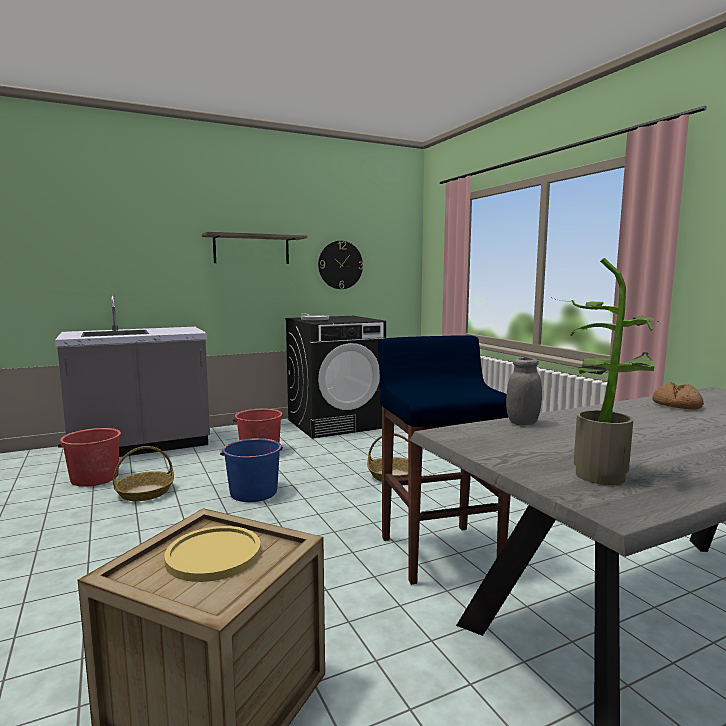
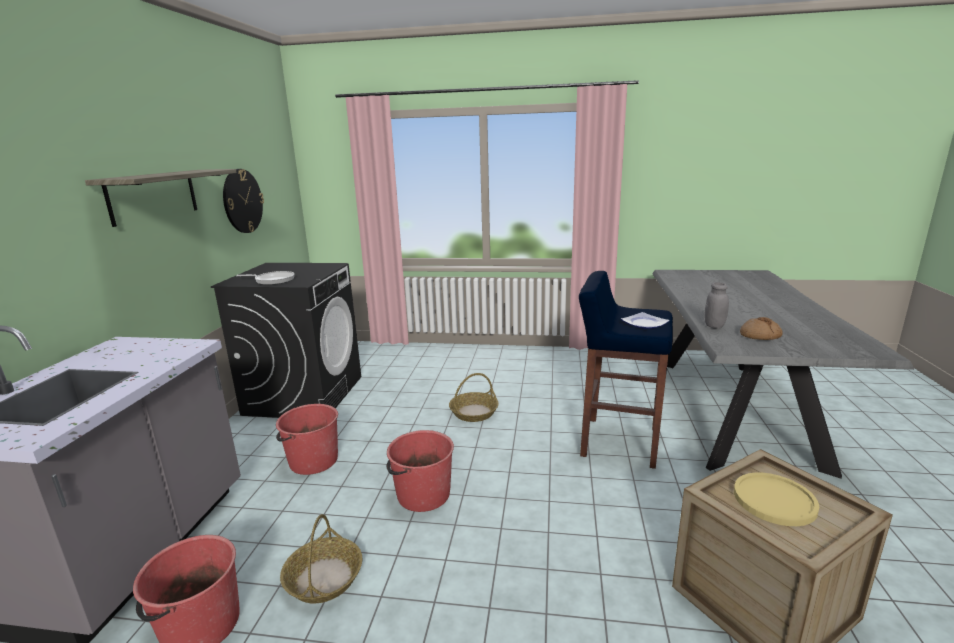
camera: 55 degrees left, 10 degrees up
blue bucket [220,438,283,502] -> red bucket [386,430,454,512]
potted plant [550,258,663,485] -> none
bread [652,382,704,410] -> bread moved to [740,317,783,340]
none -> plate [621,312,670,329]

